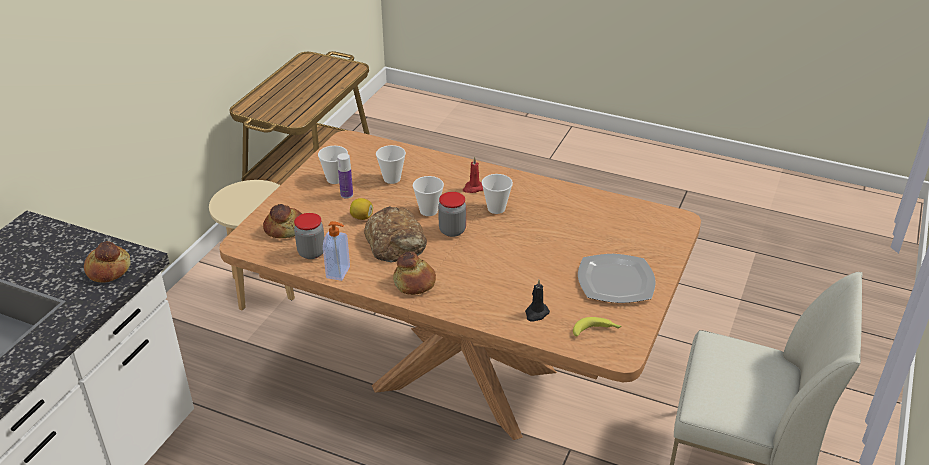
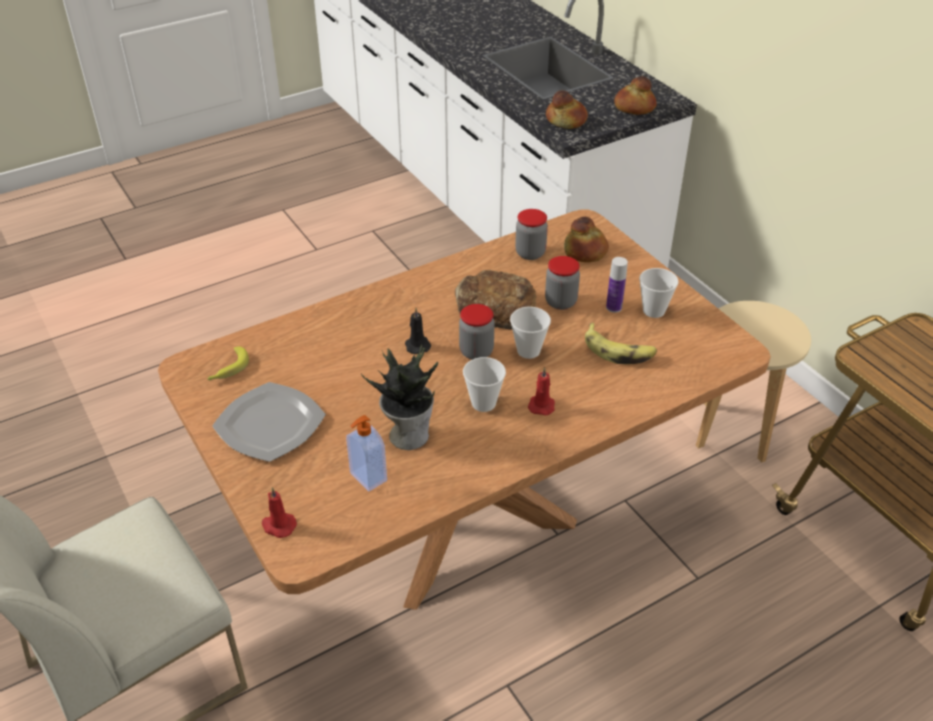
camera: 125 degrees right, 5 degrees up
soap dispenser [323,221,350,281] -> soap dispenser moved to [346,415,387,491]
lemon [350,198,373,220] -> jar [545,256,580,310]
cup [376,145,406,184] -> banana [585,323,657,365]
bread [393,251,436,295] -> bread moved to [614,76,657,115]
black candle [525,280,550,322] -> black candle moved to [405,308,431,354]
none -> red candle [262,487,297,538]
none -> potted plant [361,345,438,450]

